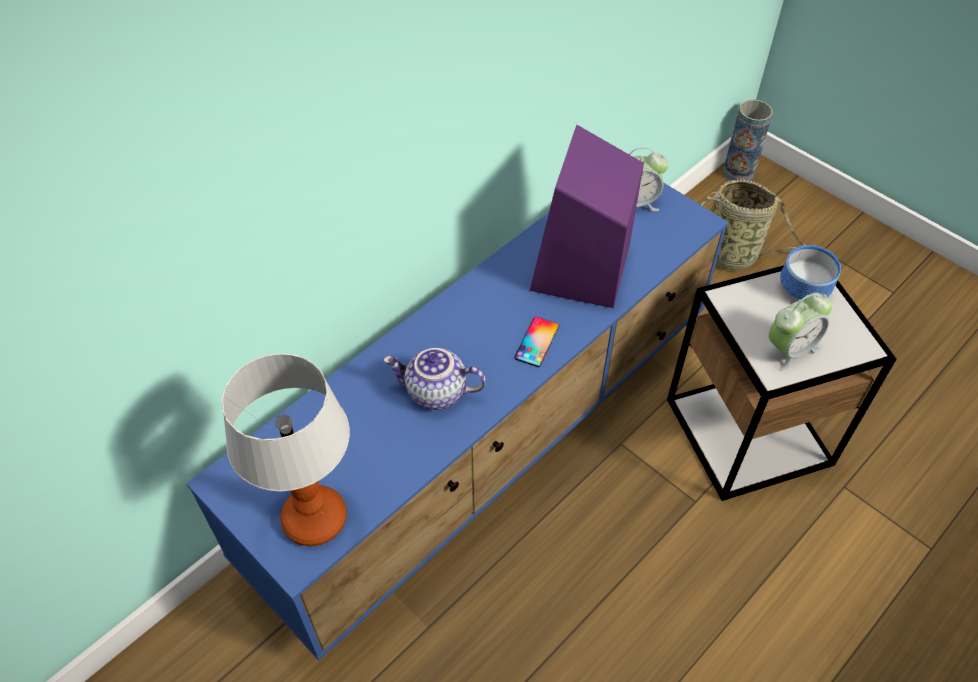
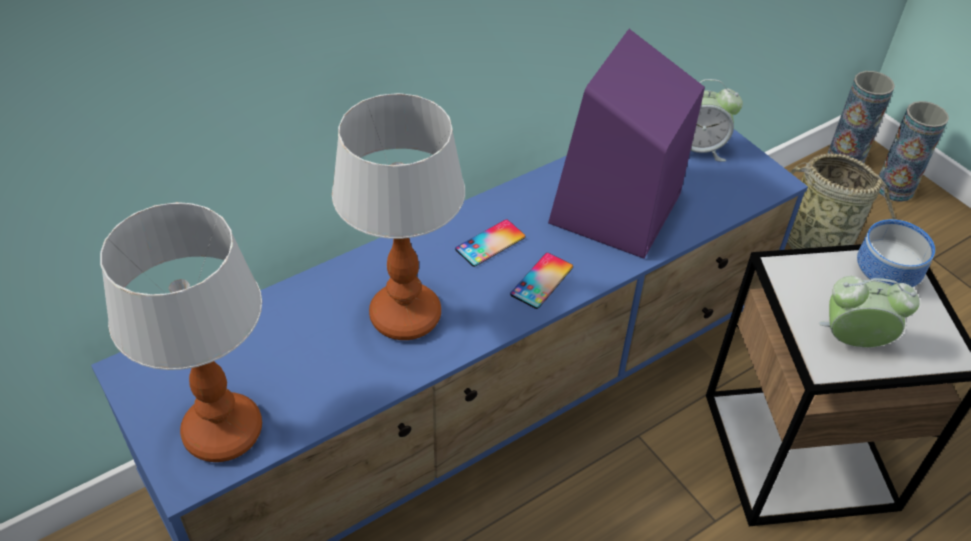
camera: 10 degrees right, 5 degrees down
teapot [383,348,486,410] -> table lamp [332,93,465,340]
alarm clock [769,293,832,371] -> alarm clock turned 150 degrees counterclockwise [819,276,920,348]
none -> phone [455,219,526,267]
none -> vase [879,101,949,202]

